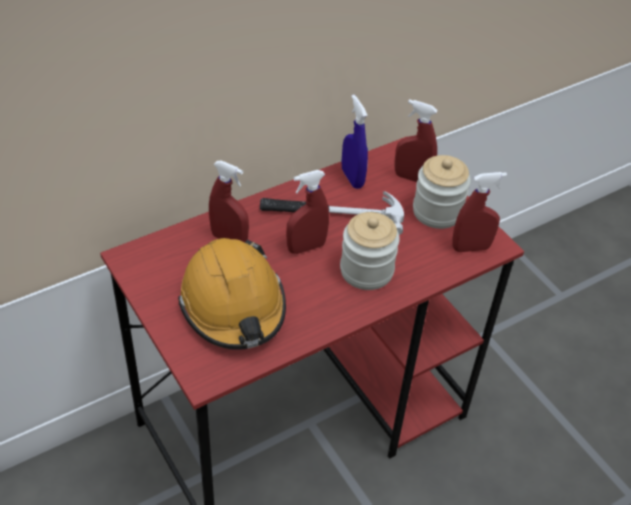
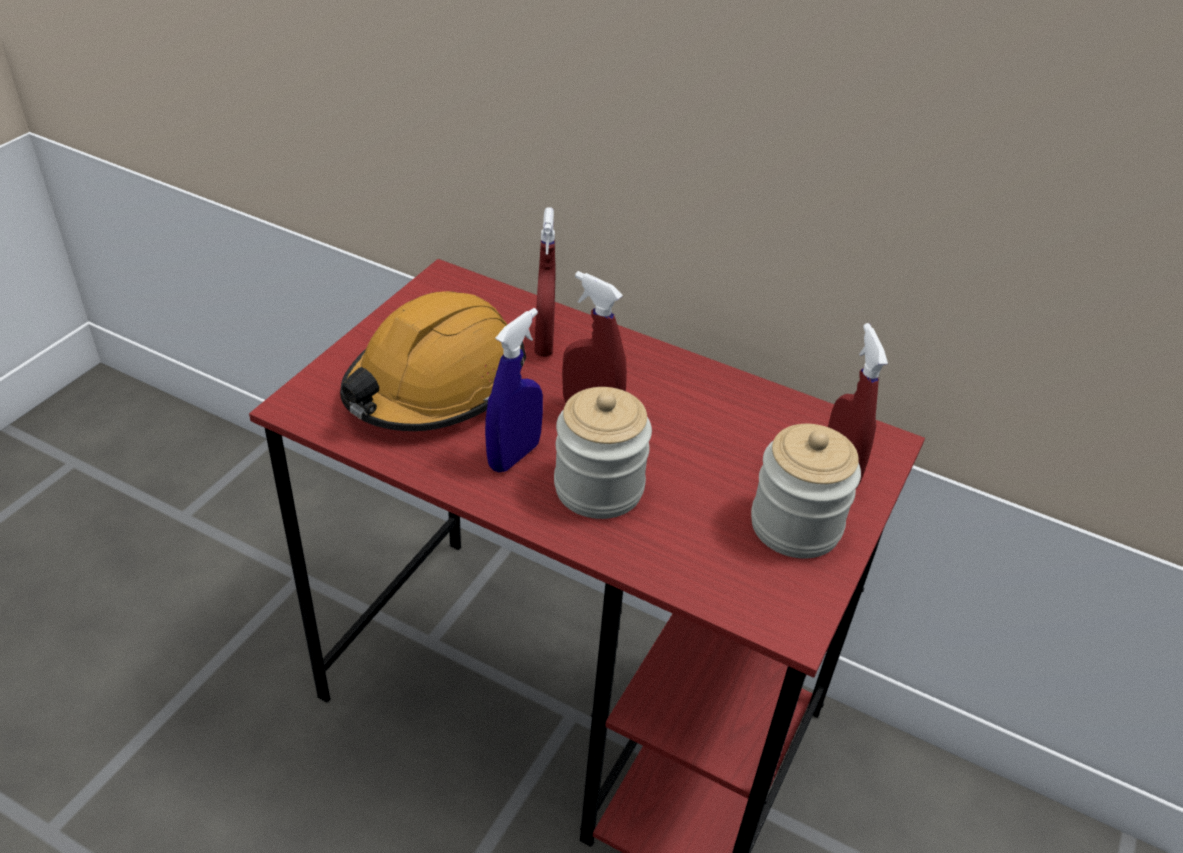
camera: 60 degrees right, 5 degrees down
hammer [260,191,404,235] -> none
blue spray bottle [341,95,368,189] -> blue spray bottle moved to [485,308,543,472]
red spray bottle [452,172,507,252] -> none

